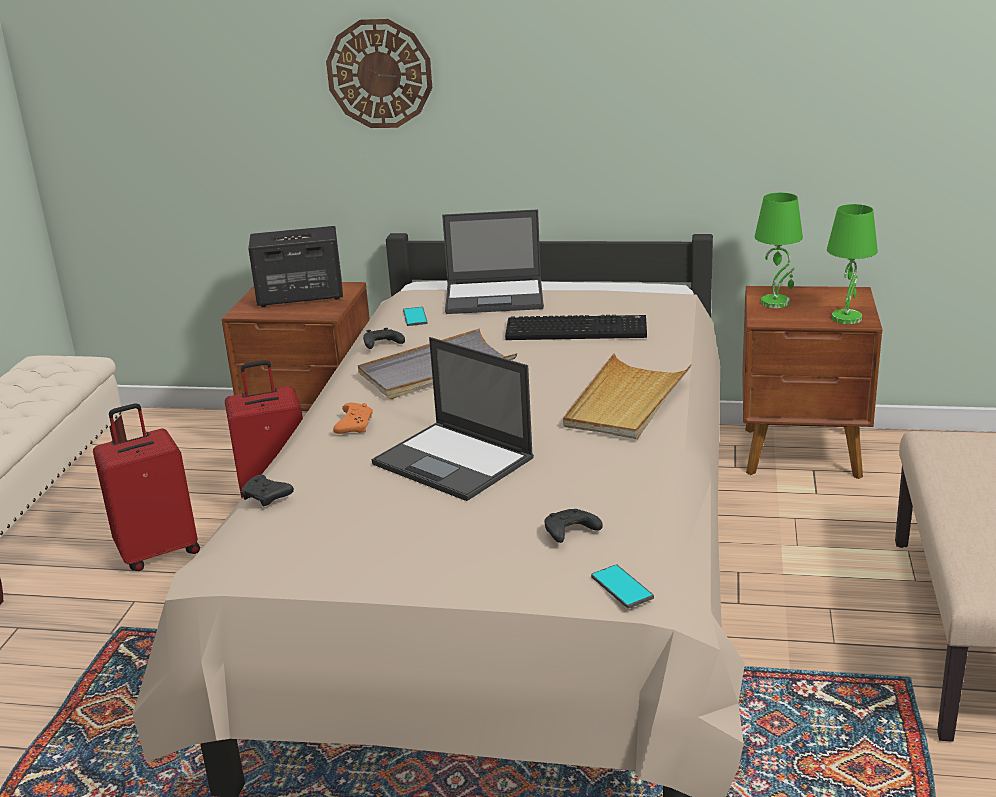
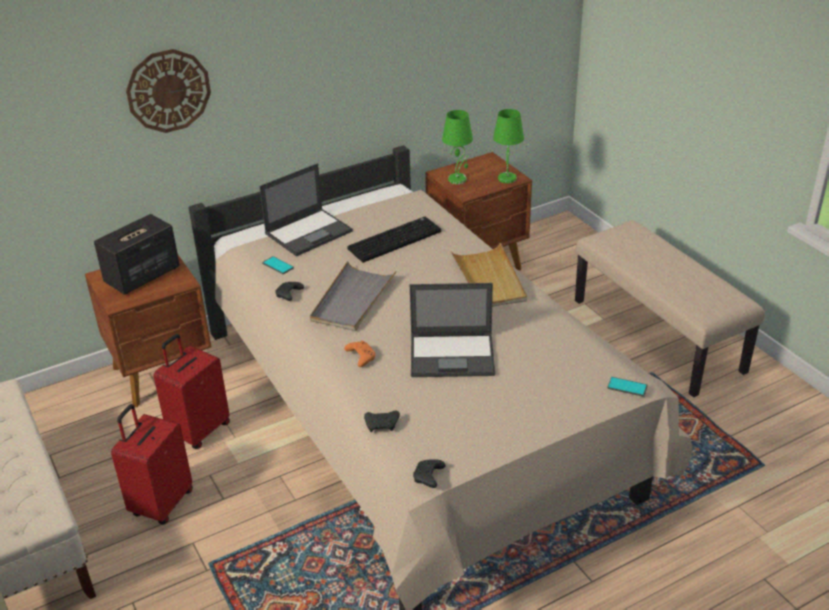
camera: 40 degrees left, 10 degrees up
black game controller [544,509,603,543] -> black game controller moved to [413,459,446,488]

